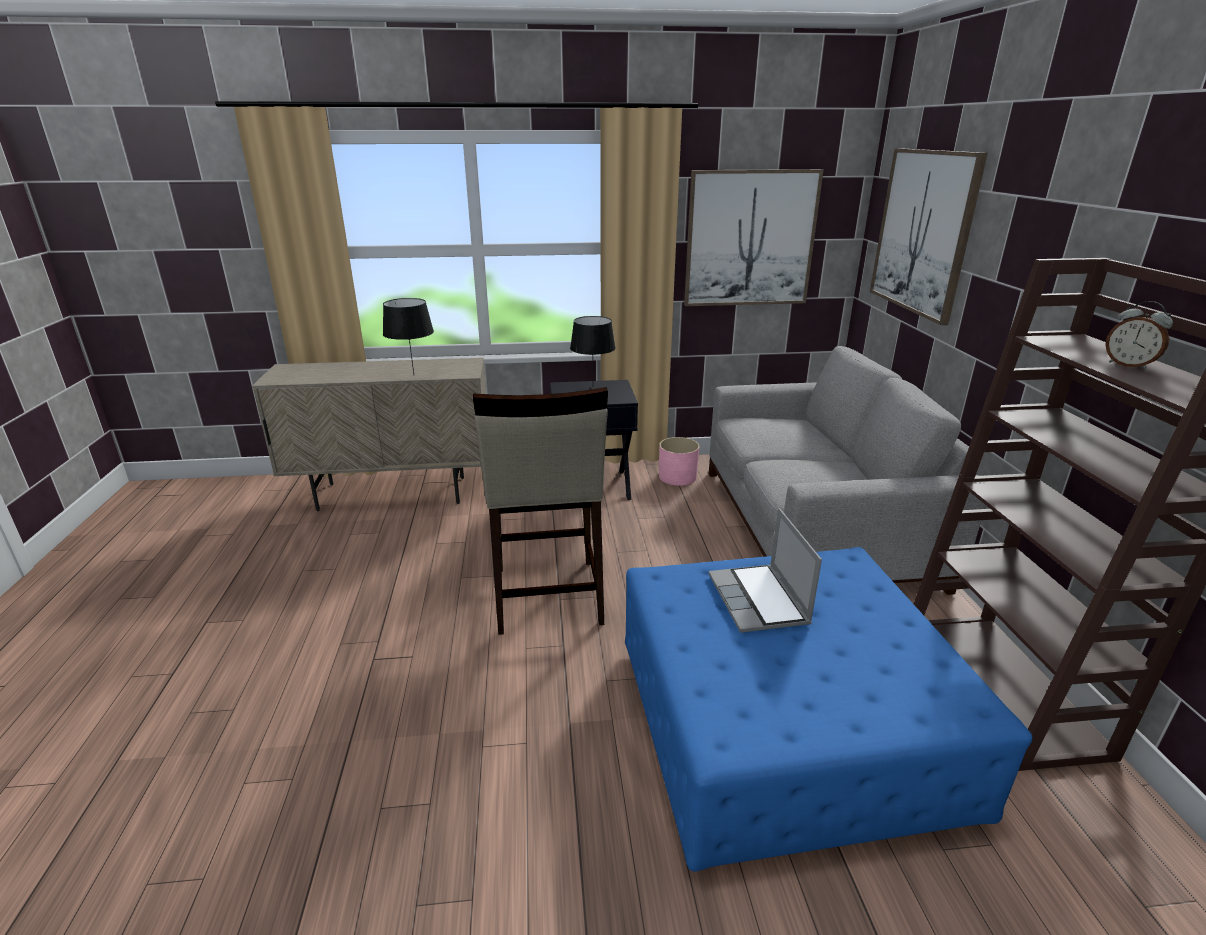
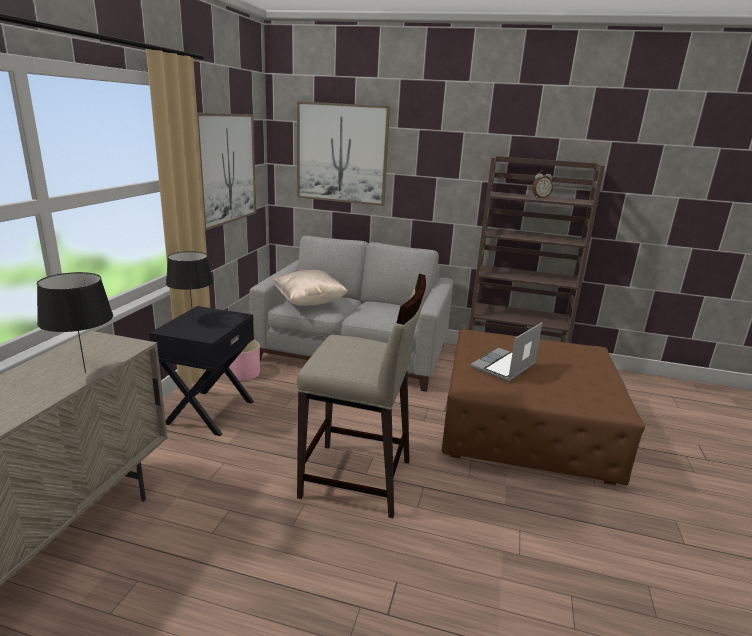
camera: 70 degrees left, 5 degrees down
blue ottoman [625,547,1032,872] -> brown ottoman [442,329,645,485]
laptop [709,508,822,633] -> laptop turned 120 degrees clockwise [470,322,543,382]
none -> beige pillow [273,270,348,306]

